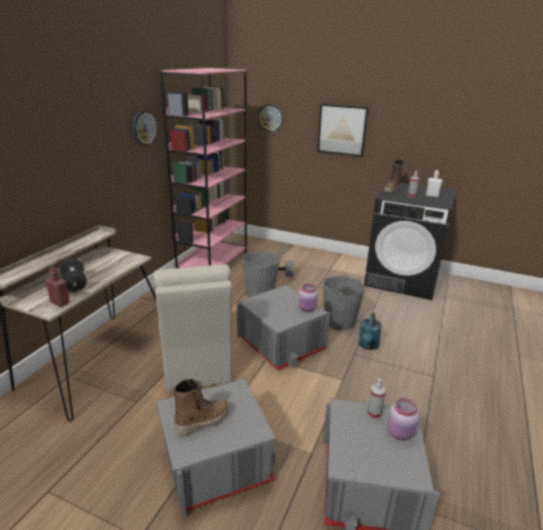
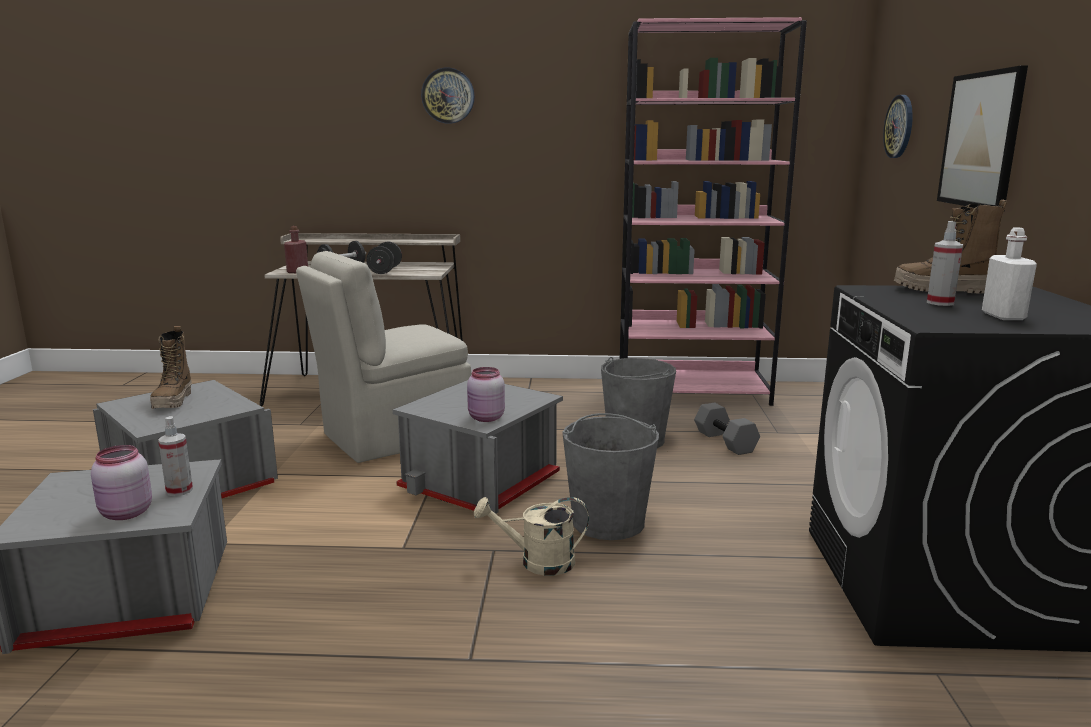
camera: 70 degrees right, 10 degrees down
wall clock [133,110,157,146] -> wall clock moved to [421,68,475,124]
boot [172,379,229,436] -> boot turned 45 degrees clockwise [150,326,192,409]
turquoise watering can [358,313,382,350] -> beige watering can [474,497,589,576]
none -> black dumbbell [366,242,402,274]

